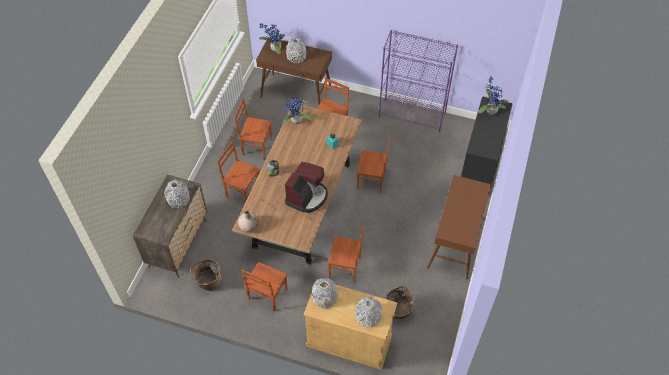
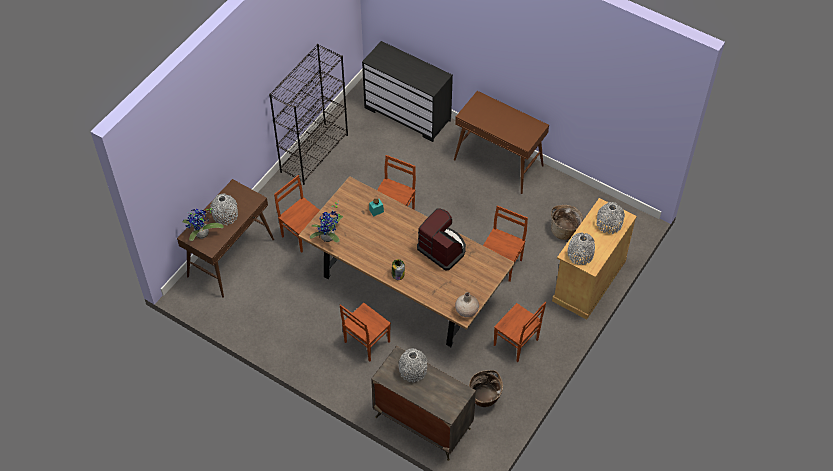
camera: 75 degrees left, 0 degrees up
brown chair [235,98,272,159] -> none
purple bookcase [379,30,458,132] -> black bookcase [269,44,348,185]
potted plant [478,76,509,115] -> none

